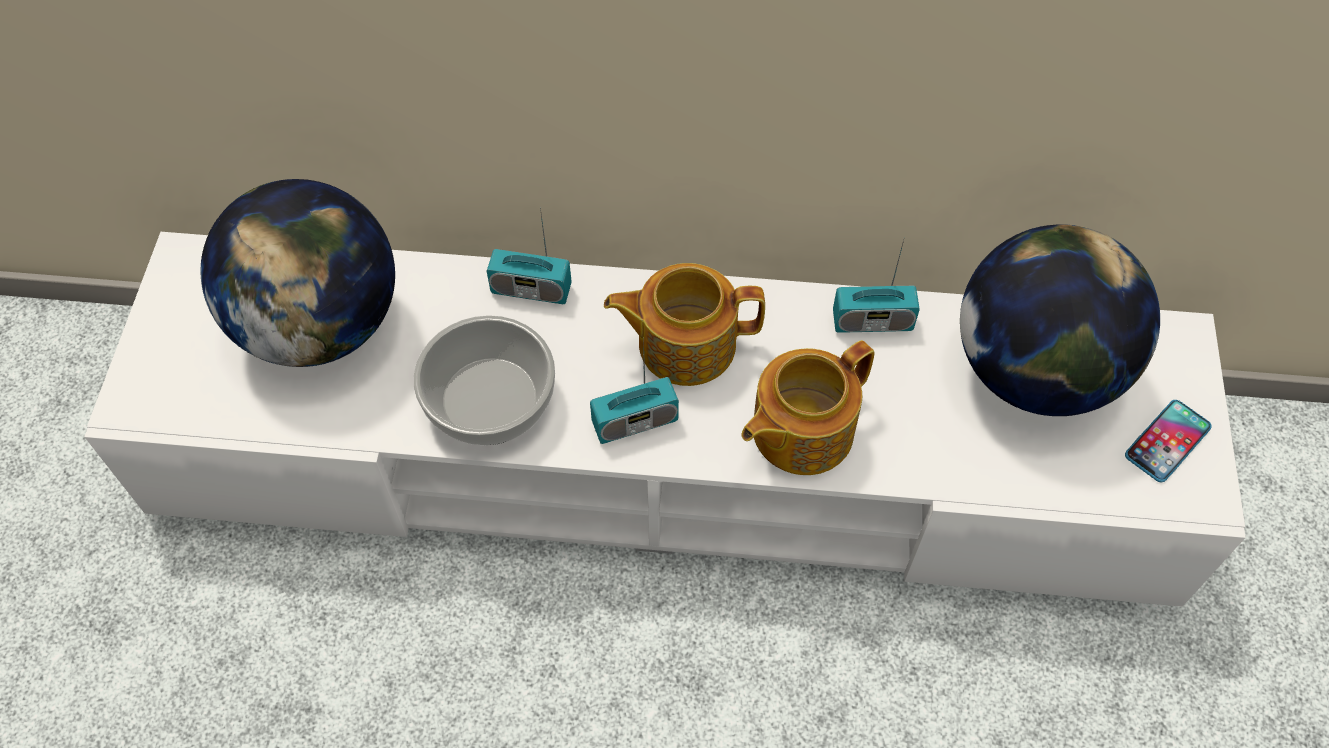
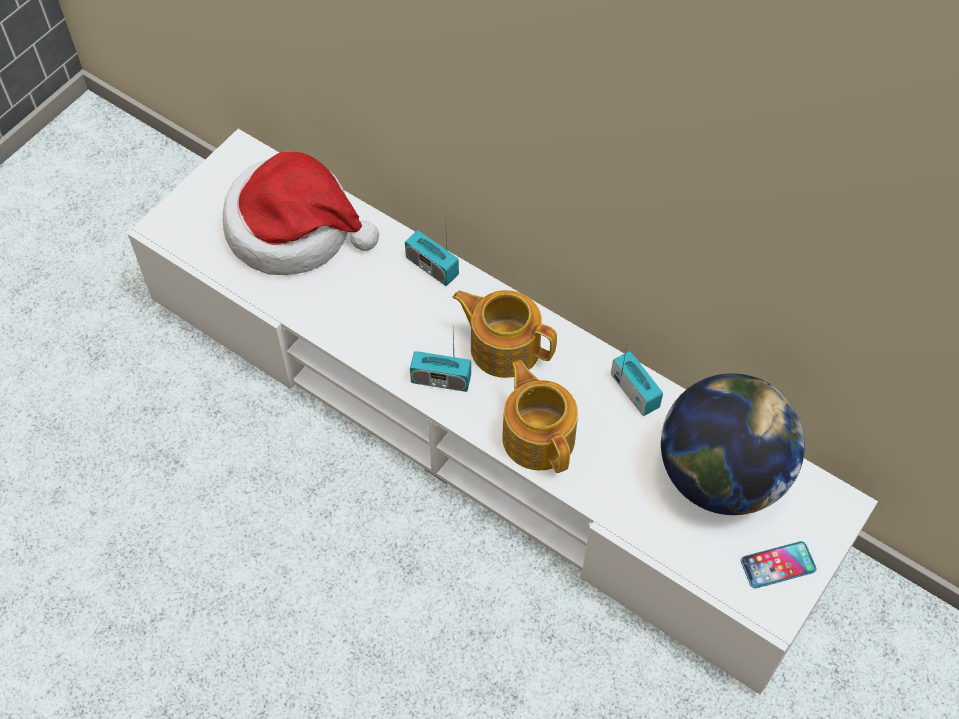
camera: 30 degrees right, 0 degrees up
globe [201,179,395,367] -> hat [223,152,379,275]
bowl [414,315,555,445] -> none
teapot [742,340,875,475] -> teapot turned 75 degrees clockwise [502,360,578,473]
radio [833,237,920,333] -> radio turned 150 degrees counterclockwise [611,346,663,416]

